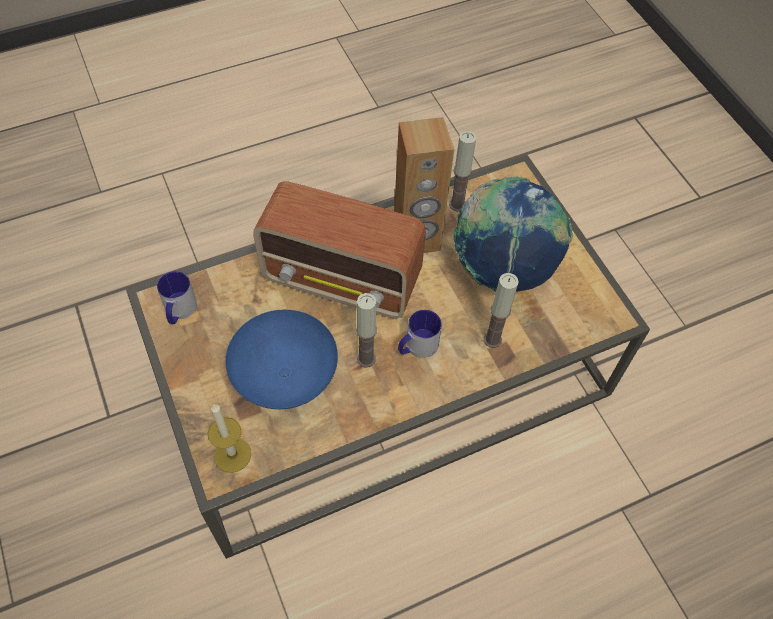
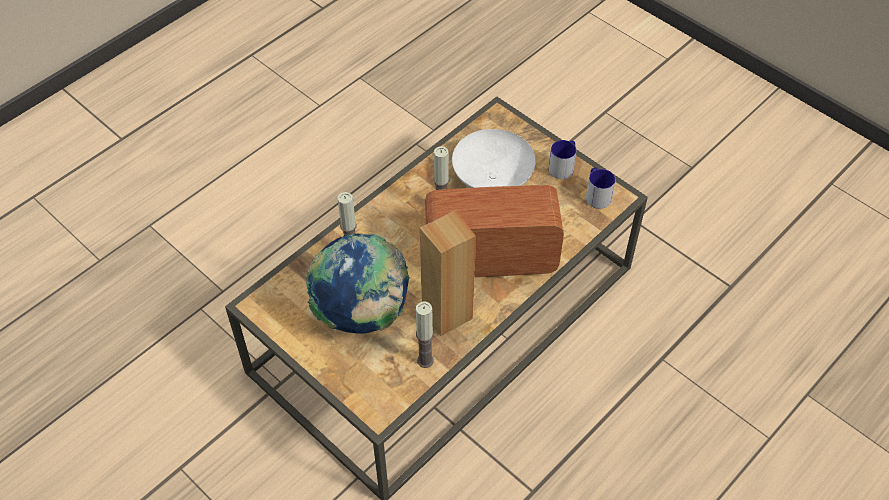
camera: 160 degrees right, 5 degrees down
candle [208,404,251,473] -> none
blue bowl [225,310,338,409] -> white bowl [452,129,536,188]
mug [398,310,442,358] -> mug moved to [549,140,577,179]

